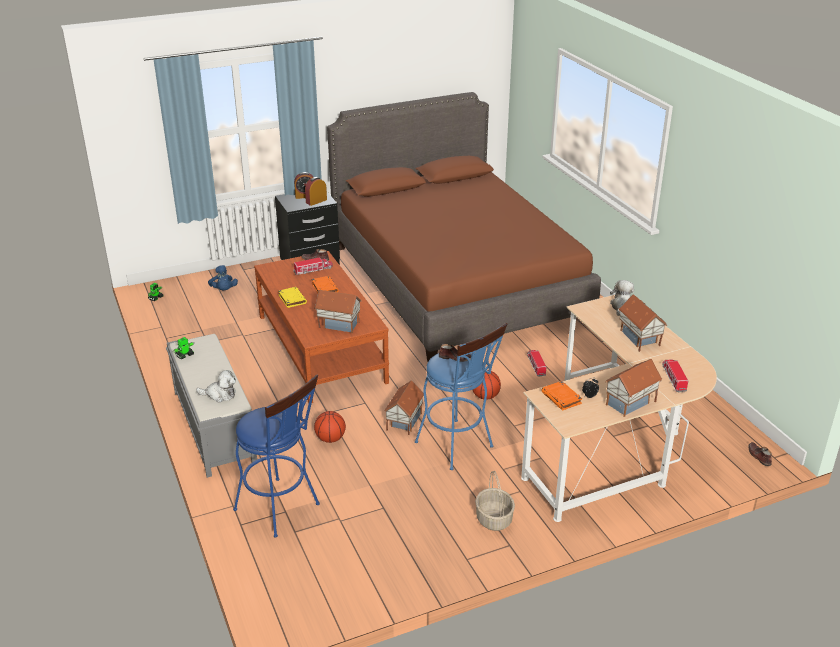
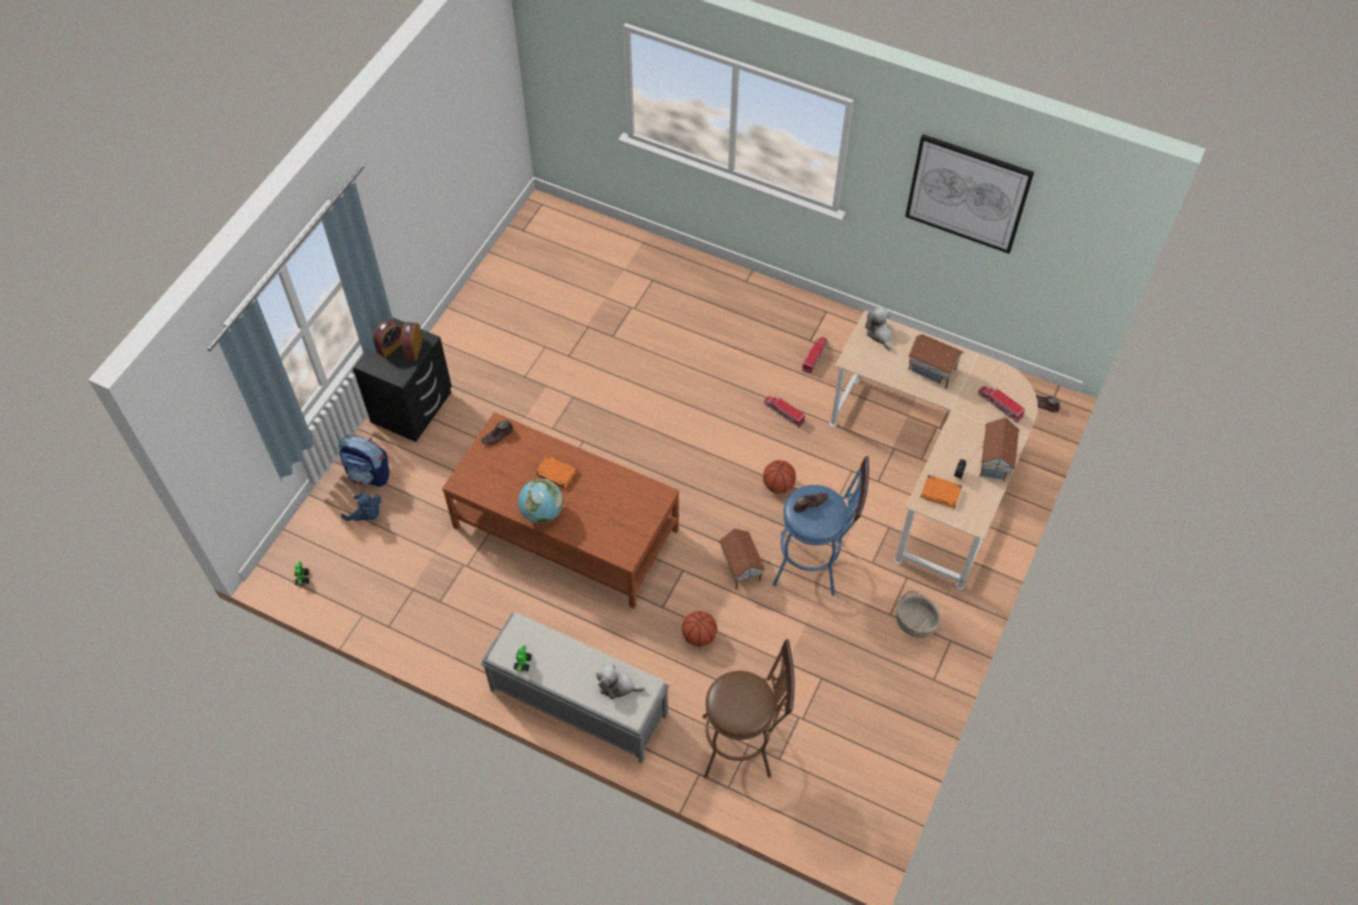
camera: 40 degrees left, 25 degrees up
plush toy [196,370,236,402] -> plush toy turned 135 degrees counterclockwise [596,664,645,699]
blue stool [233,375,320,538] -> brown stool [703,639,795,779]
yellow book [278,287,307,308] -> globe [518,479,563,524]
toy truck [294,257,333,275] -> toy truck moved to [802,337,828,374]
toy house [314,290,362,333] -> none
brown bed [327,92,601,361] -> none
none -> backpack [338,435,389,487]
none -> picture [905,134,1034,254]

